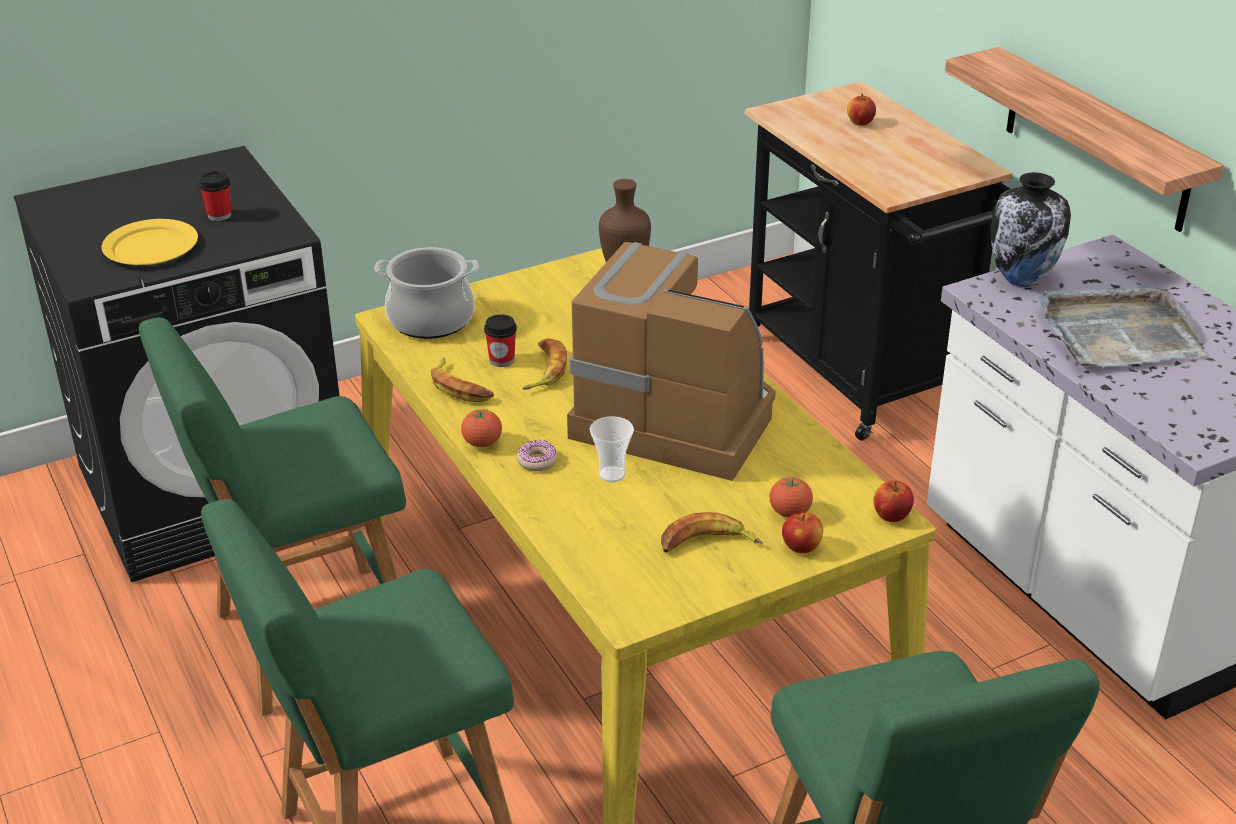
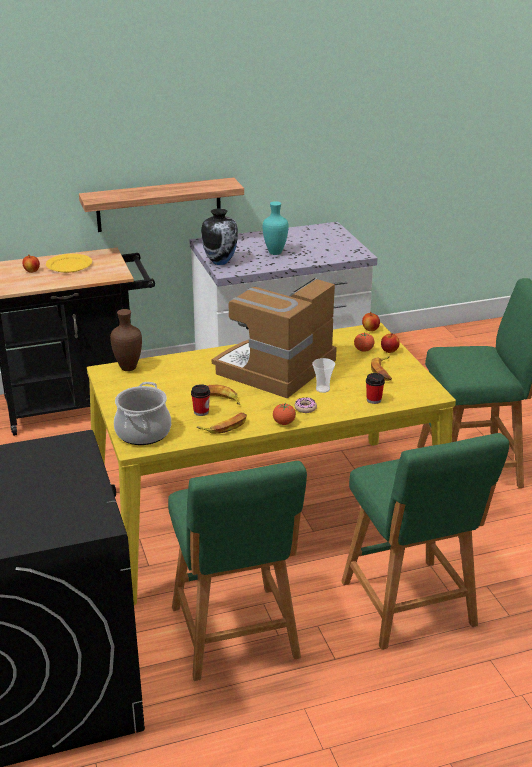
camera: 80 degrees left, 5 degrees down
yellow plate [102,219,198,265] -> yellow plate moved to [46,254,92,273]
cup [199,171,232,221] -> cup moved to [366,373,385,404]
grey tray [1039,286,1207,367] -> turquoise vase [263,201,289,255]

